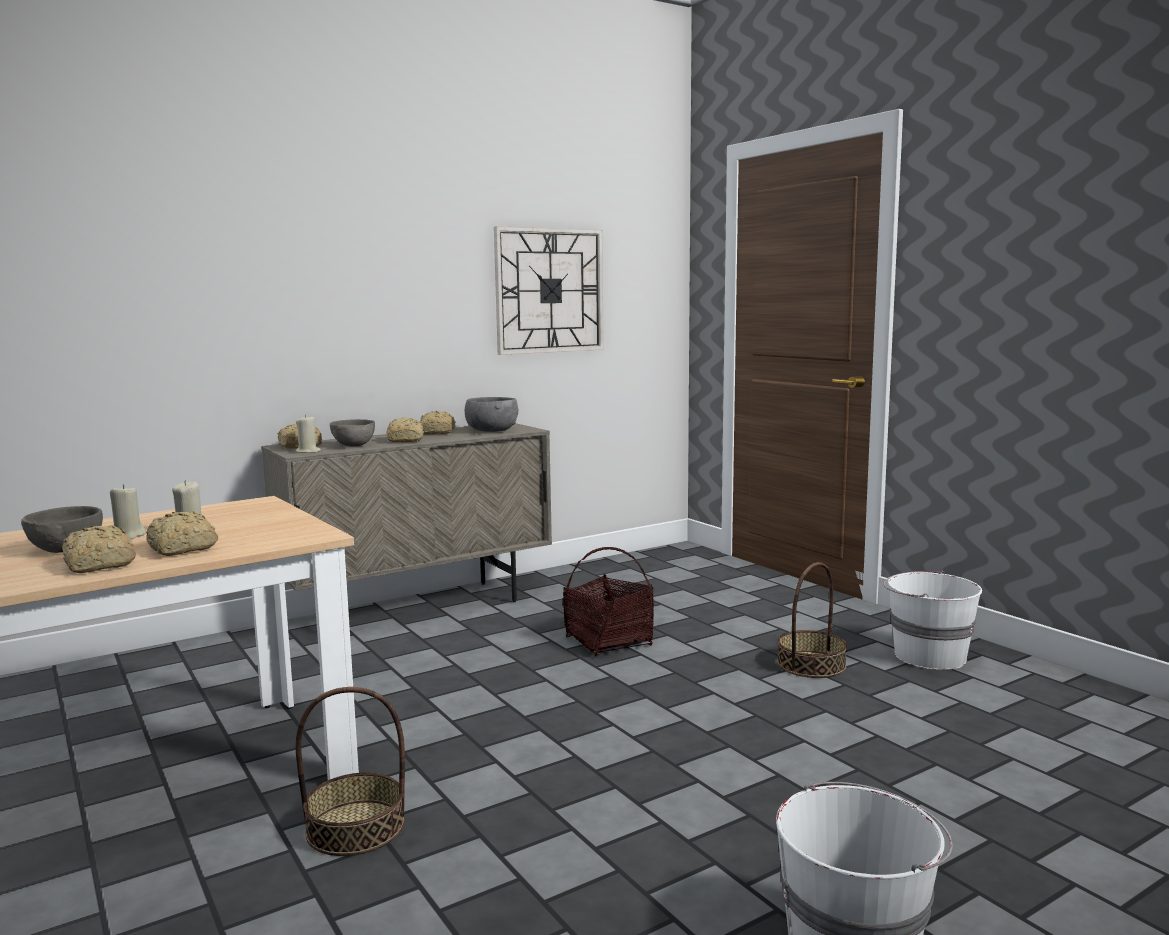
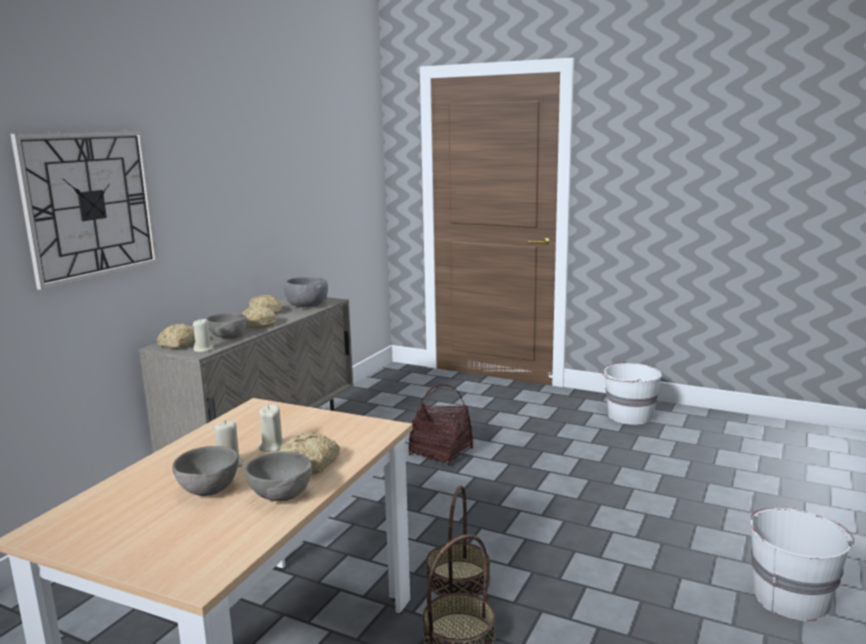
camera: 30 degrees left, 5 degrees up
bread [62,525,136,573] -> grey bowl [245,451,312,501]
wall clock [494,226,604,355] -> wall clock moved to [10,130,159,290]
basket [777,562,847,678] -> basket moved to [426,486,490,596]

